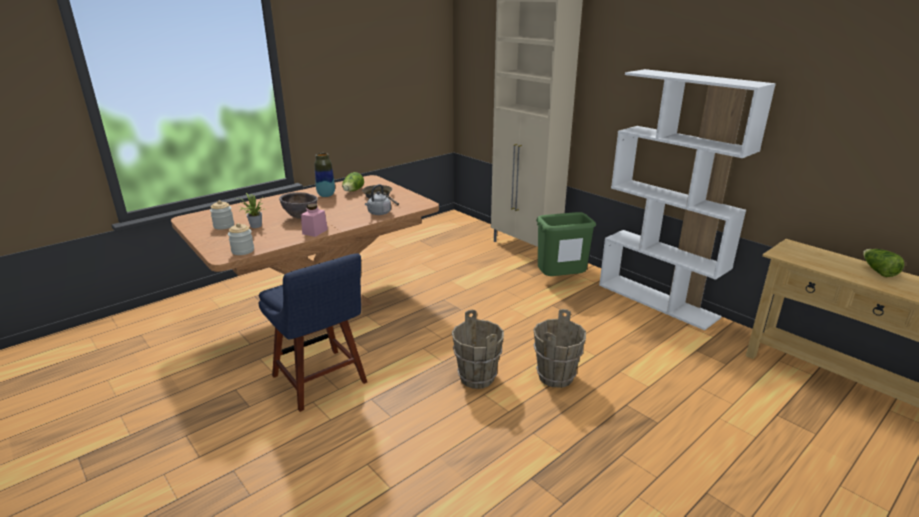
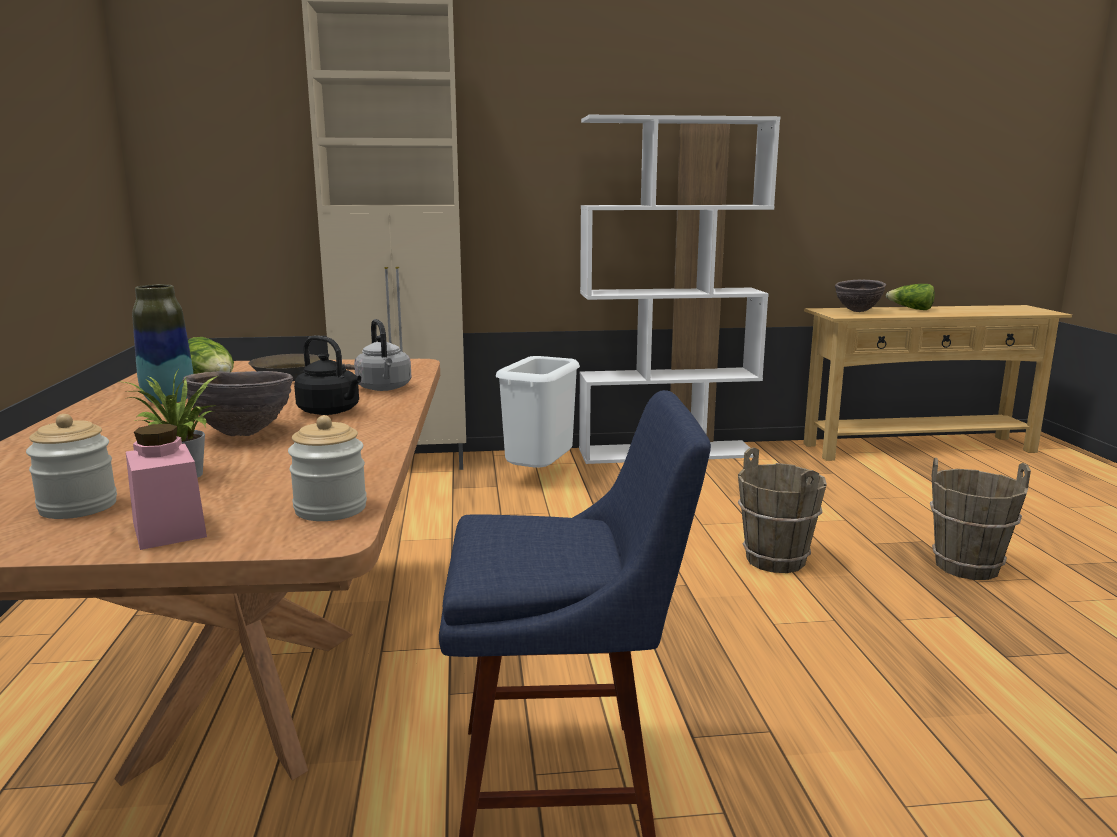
camera: 55 degrees left, 10 degrees down
pink jar [301,204,328,237] -> pink jar moved to [126,424,207,550]
brown bucket [452,310,504,389] -> brown bucket moved to [930,458,1031,580]
green trash can [536,212,596,276] -> white trash can [496,356,580,468]
none -> black kettle [294,336,361,415]
none -> brown bowl [835,280,886,312]

